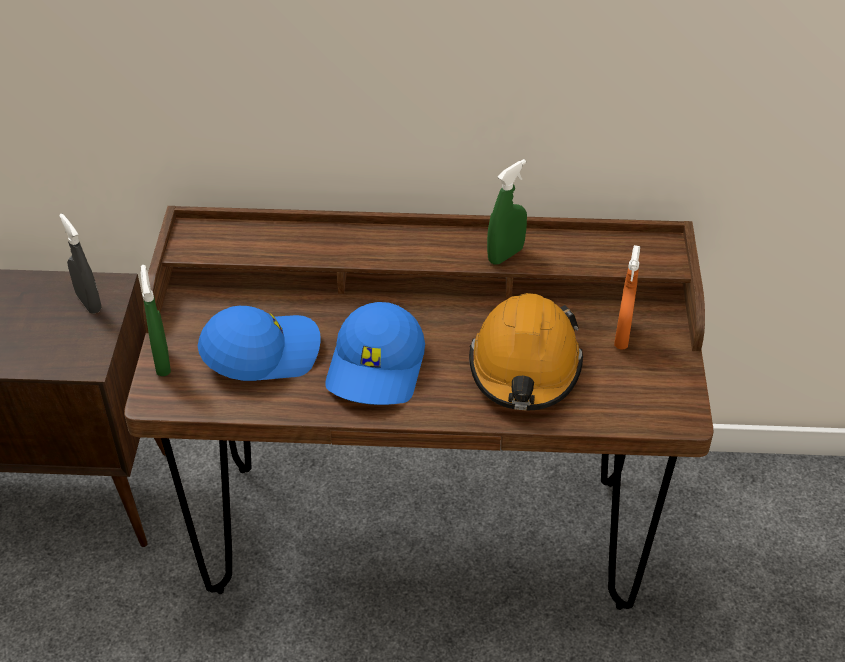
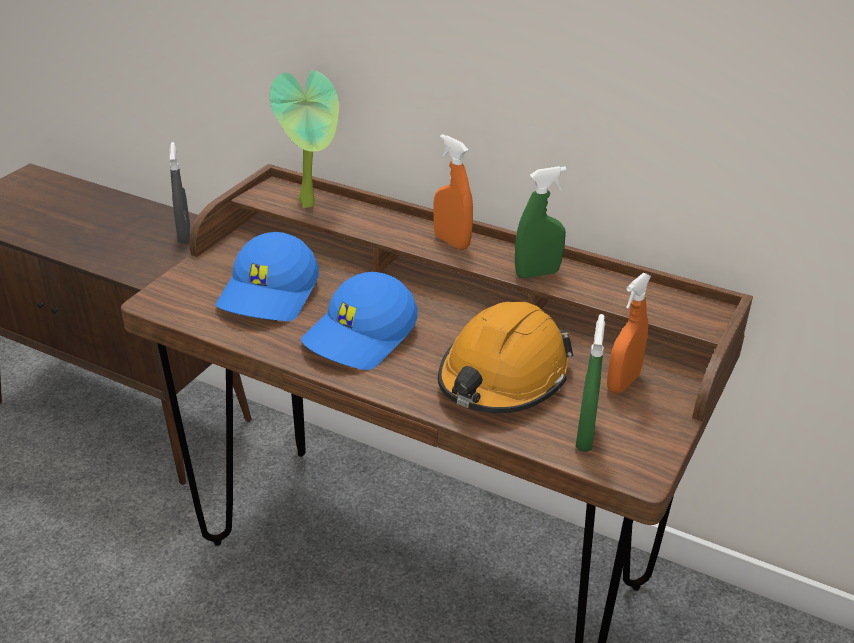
camera: 25 degrees right, 10 degrees down
green spray bottle [141,265,171,376] -> green spray bottle moved to [575,314,605,452]
blue cap [198,306,321,381] -> blue cap turned 105 degrees clockwise [215,232,319,321]
none -> potted plant [270,70,339,208]
none -> orange spray bottle [433,134,473,250]

